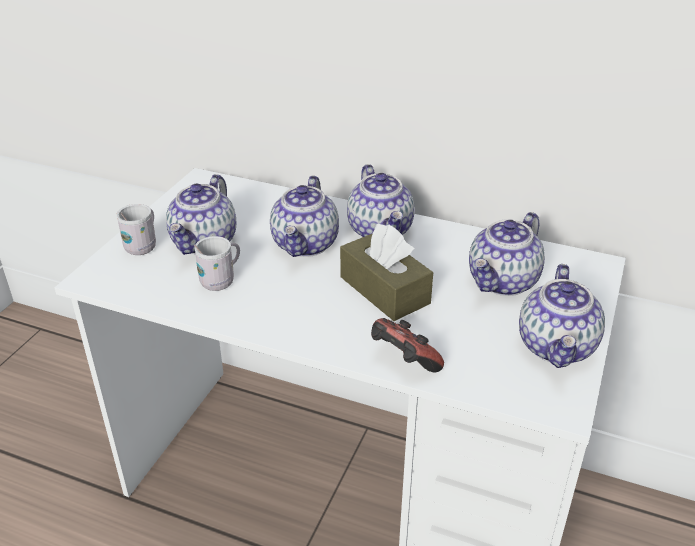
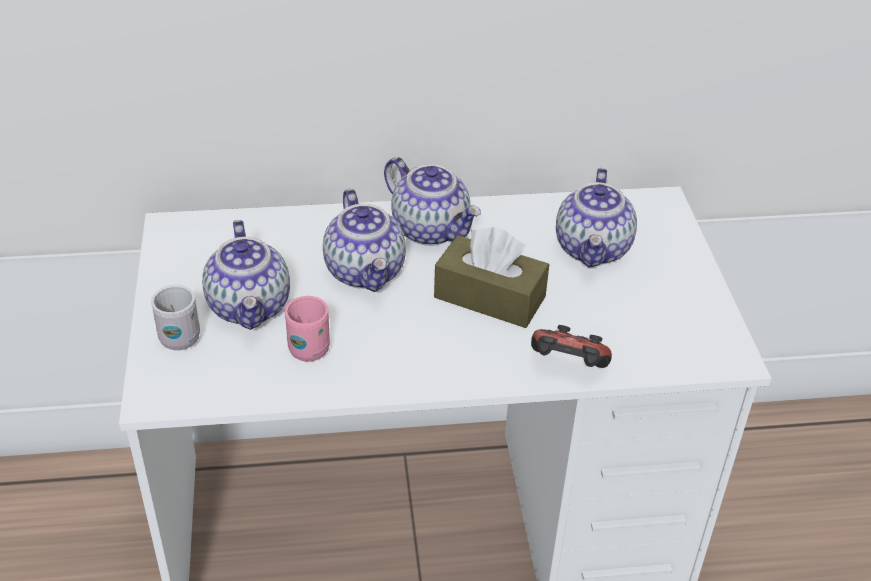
camera: 30 degrees left, 5 degrees up
white mug [194,236,240,291] -> pink mug [285,296,330,362]
teapot [519,264,605,368] -> none

